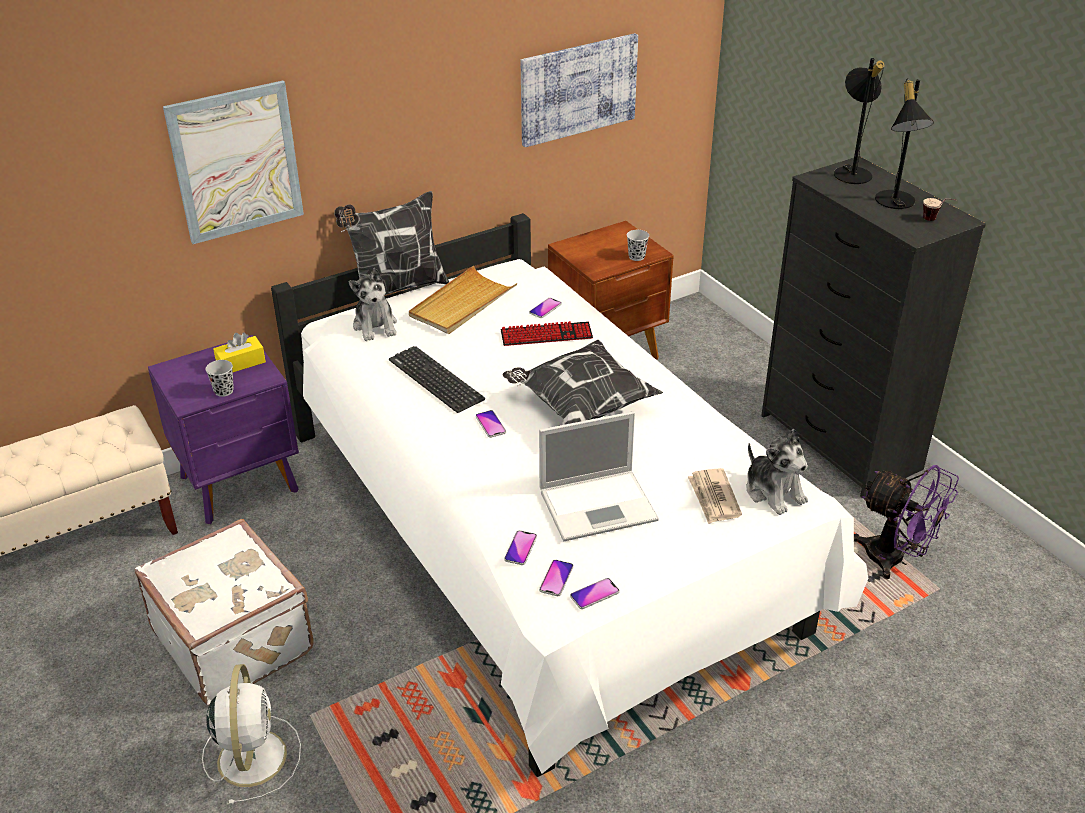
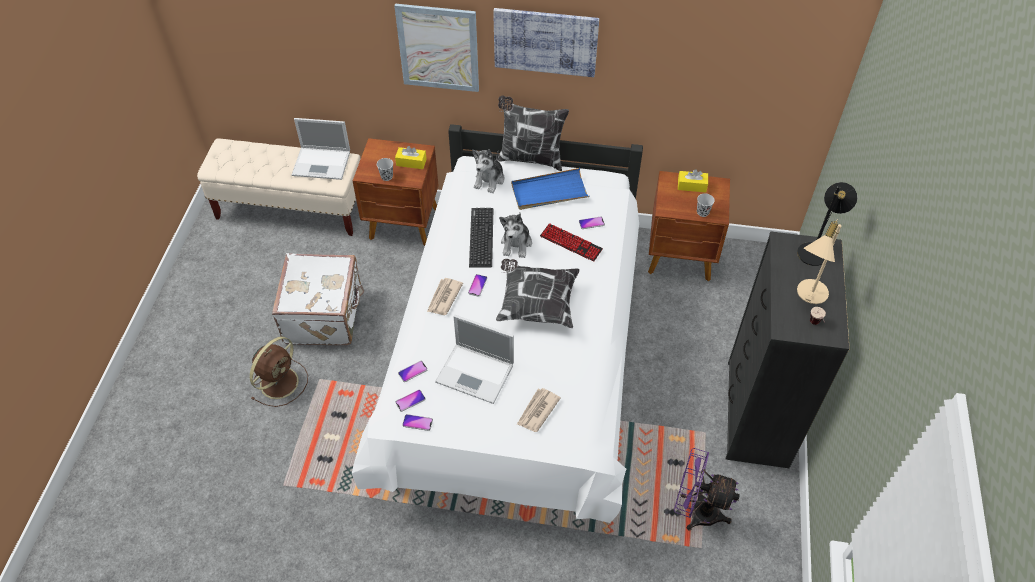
camera: 40 degrees right, 15 degrees up
purple nightstand [148,335,299,524] -> brown nightstand [353,138,439,246]
white fan [202,664,301,805] -> brown fan [250,337,308,407]
beige tray [409,265,517,334] -> blue tray [511,168,590,210]
picture [521,33,638,147] -> picture moved to [493,8,599,77]
plush toy [746,429,808,515] -> plush toy moved to [499,213,532,258]
purple fan [854,465,959,579] -> purple fan turned 120 degrees clockwise [674,448,740,531]
black table lamp [875,78,934,209] -> beige table lamp [797,219,842,304]
none -> laptop [292,118,350,180]
none -> newspaper [427,278,463,315]
none -> yellow tissue box [678,169,708,192]

